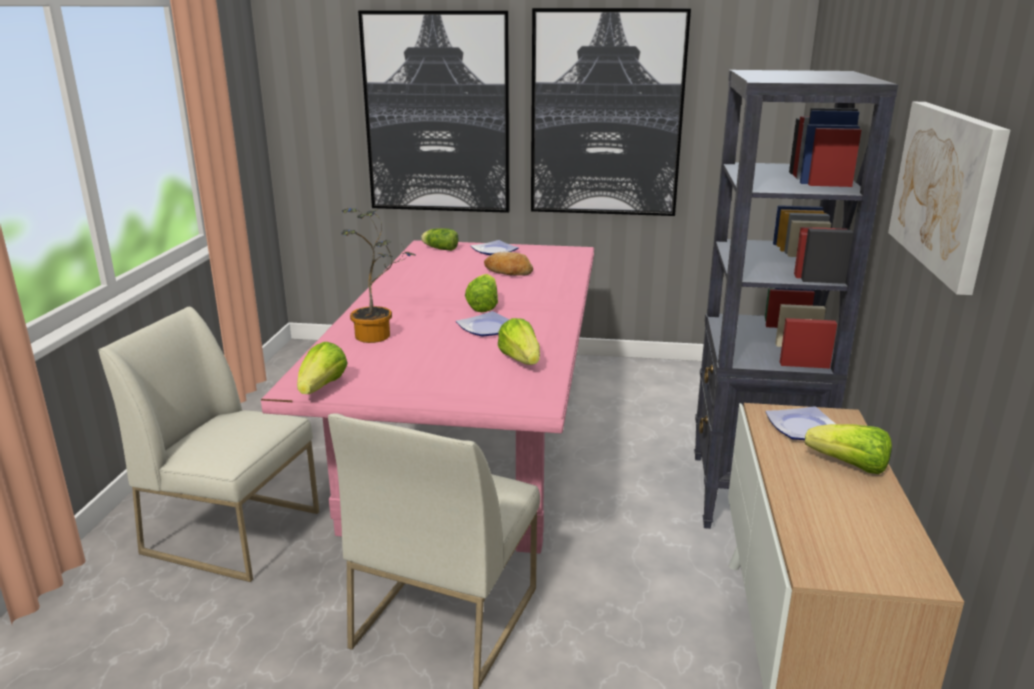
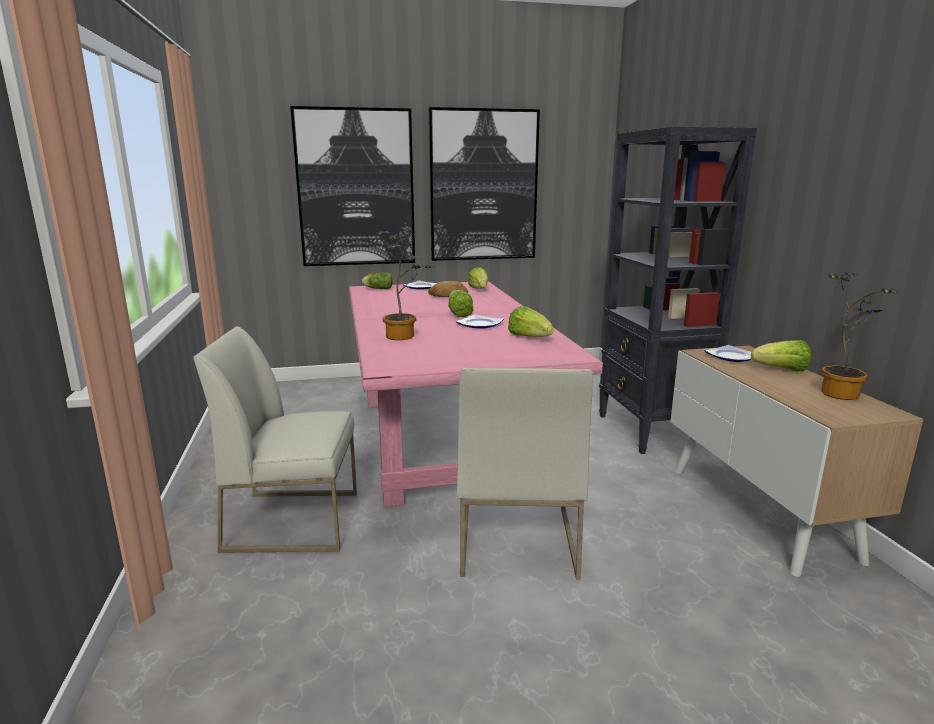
camera: 20 degrees left, 5 degrees down
lettuce [297,342,347,394] -> lettuce moved to [468,267,488,289]
picture [888,102,1010,295] -> none
none -> potted plant [821,271,899,400]

